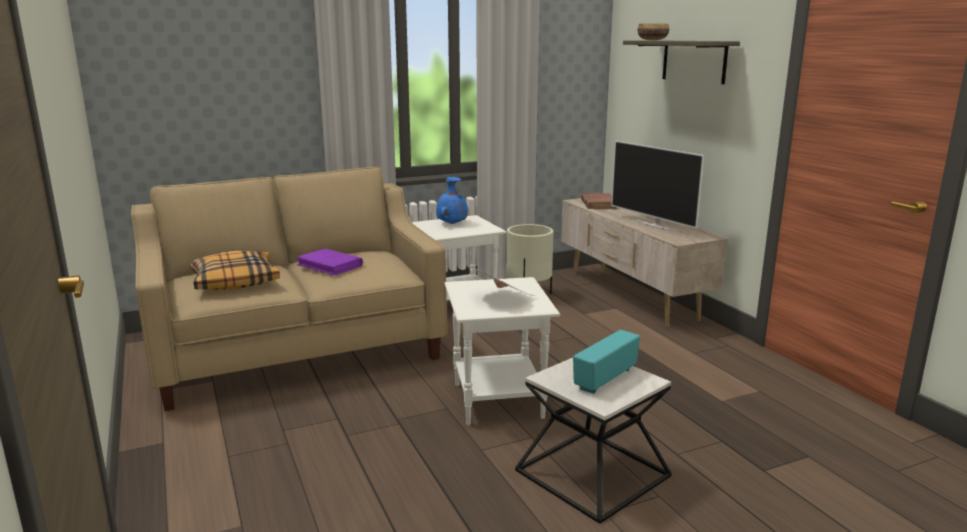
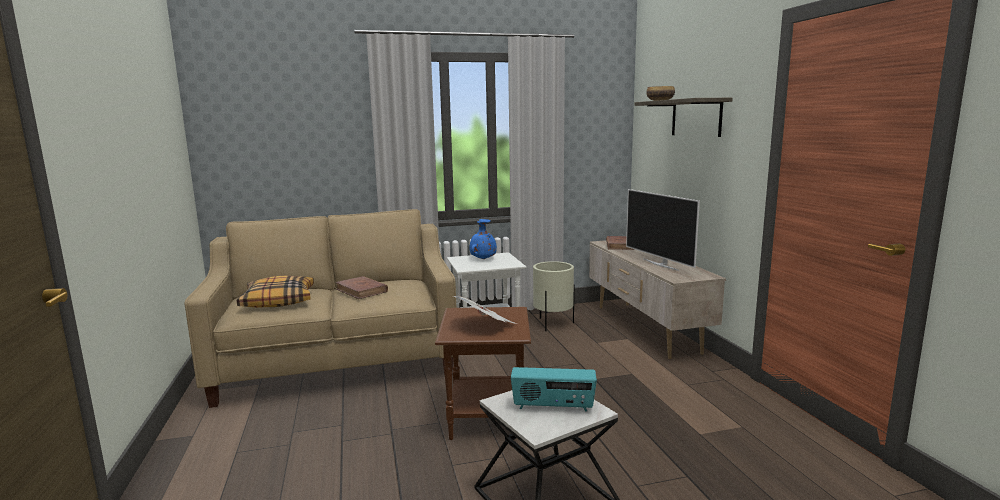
camera: 10 degrees right, 5 degrees down
purple book [297,248,363,276] -> brown book [335,276,388,299]
white side table [444,277,560,425] -> brown side table [435,307,531,440]
radio [573,330,640,394] -> radio turned 135 degrees counterclockwise [511,367,597,412]

